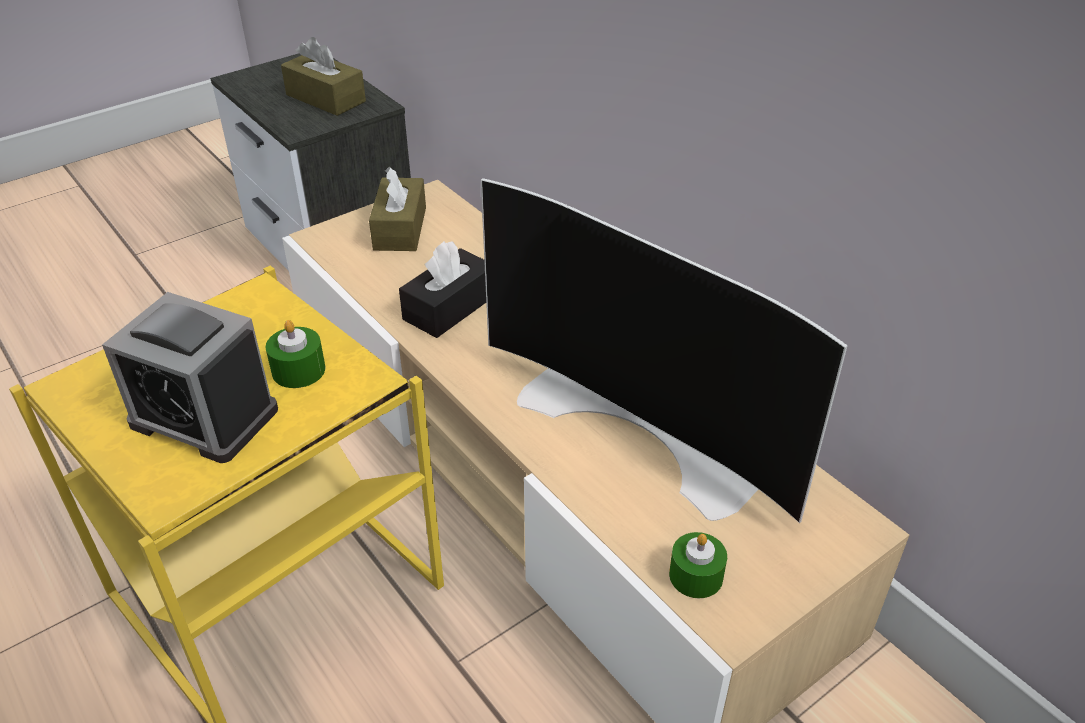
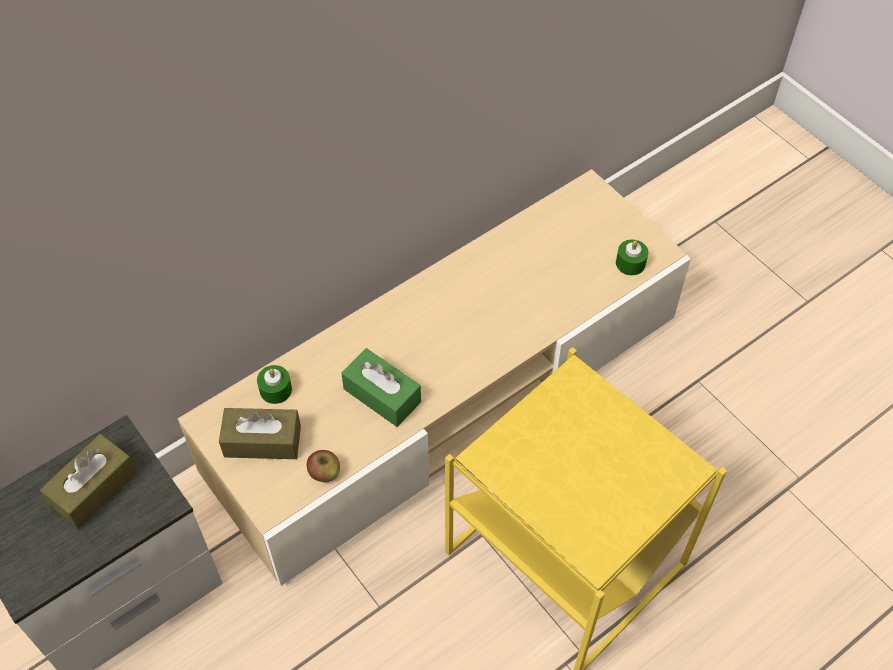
camera: 90 degrees left, 15 degrees up
alarm clock [102,292,278,463] -> none
green candle [266,320,325,388] -> green candle moved to [257,365,292,404]
black tissue box [399,241,486,338] -> green tissue box [341,348,421,427]
television [481,178,848,523] -> none
none -> apple [307,450,340,482]

